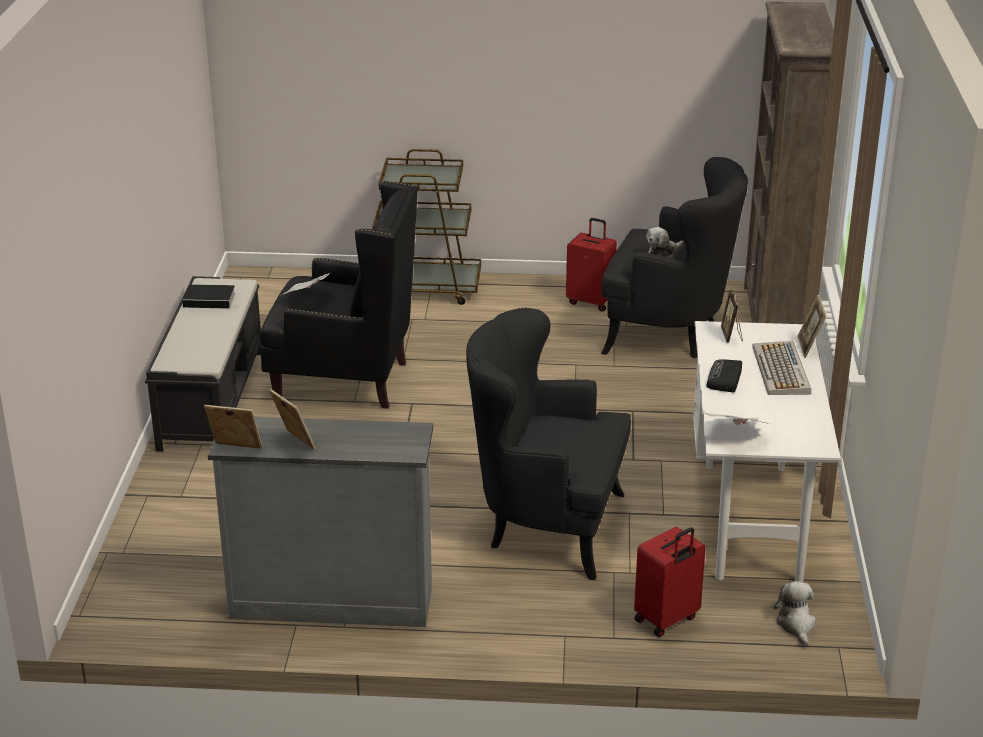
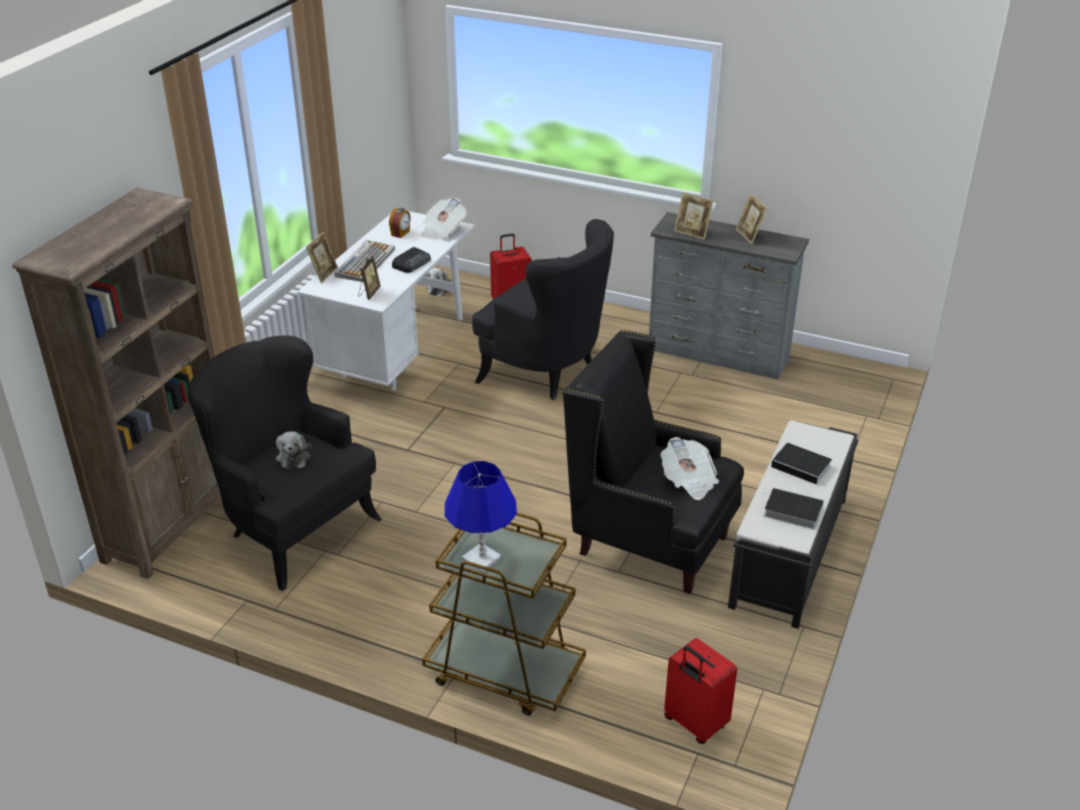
camera: 160 degrees left, 5 degrees up
picture frame [204,405,263,449] -> picture frame moved to [674,192,714,240]
red suitcase [566,218,617,311] -> red suitcase moved to [664,638,737,744]
plush toy [646,227,684,259] -> plush toy turned 105 degrees clockwise [276,431,312,469]
none -> alarm clock [389,208,411,238]
none -> blue table lamp [445,461,517,573]
none -> book [771,443,832,487]

